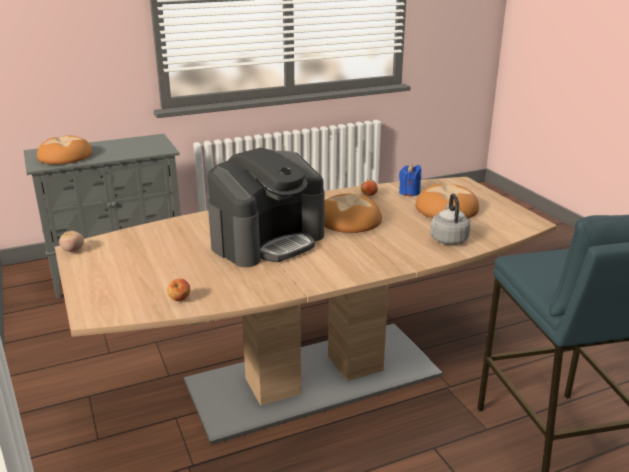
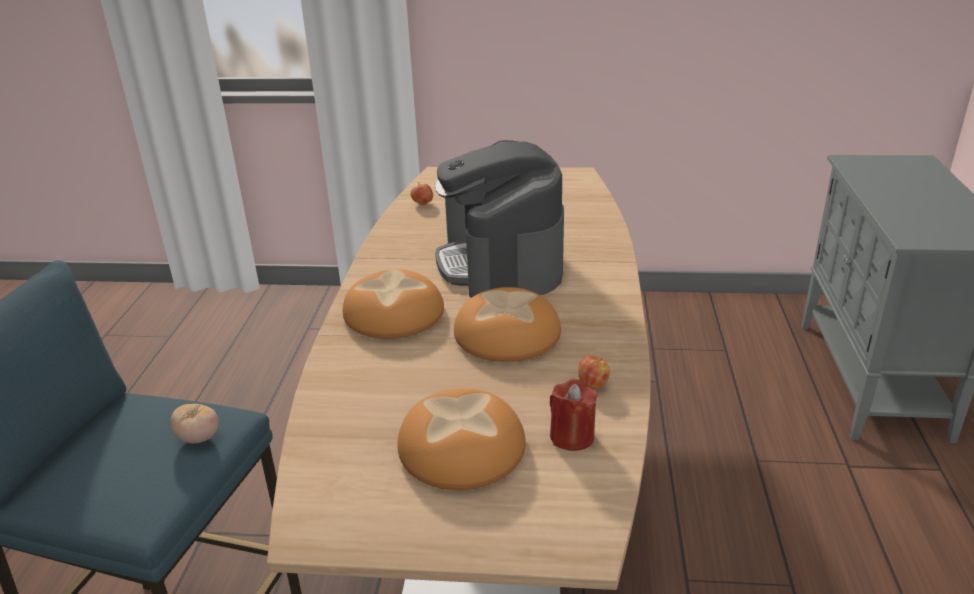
camera: 120 degrees right, 5 degrees up
bread [37,136,92,164] -> bread moved to [343,270,444,339]
tomato [59,231,84,252] -> tomato moved to [170,404,219,443]
blue candle [399,163,421,196] -> red candle [550,379,598,451]
grey kettle [430,193,470,245] -> none

